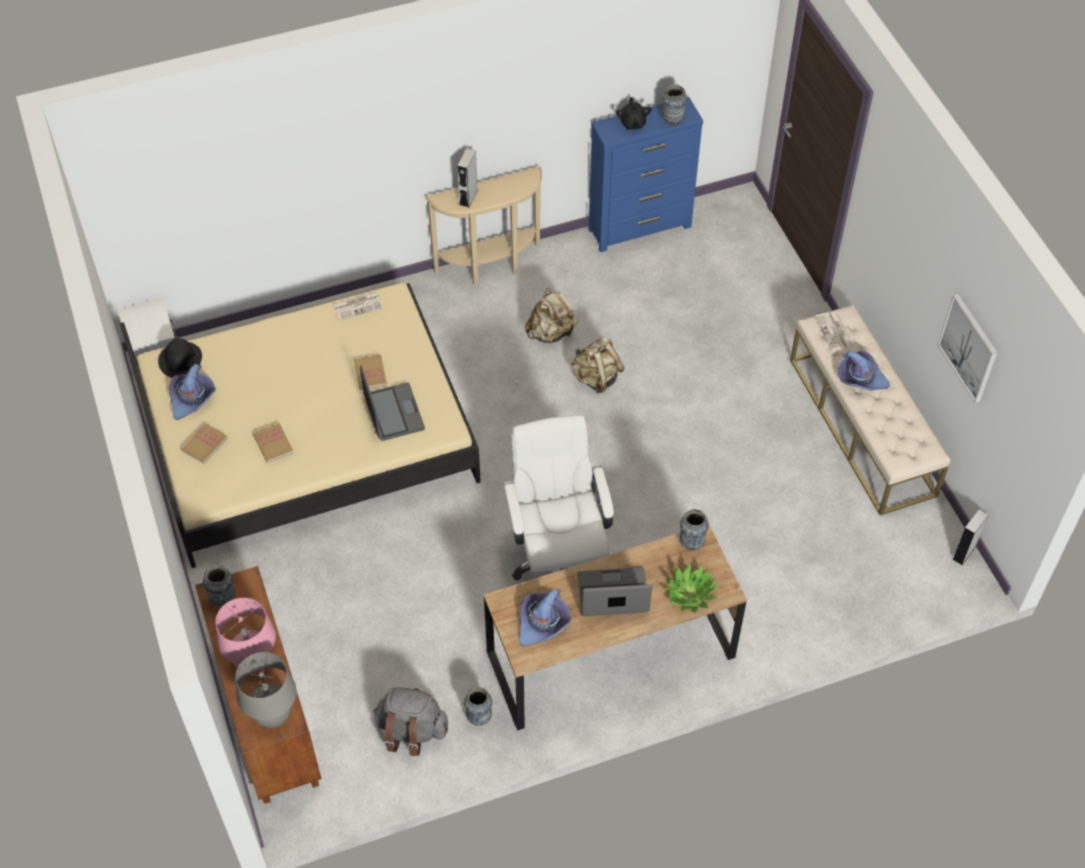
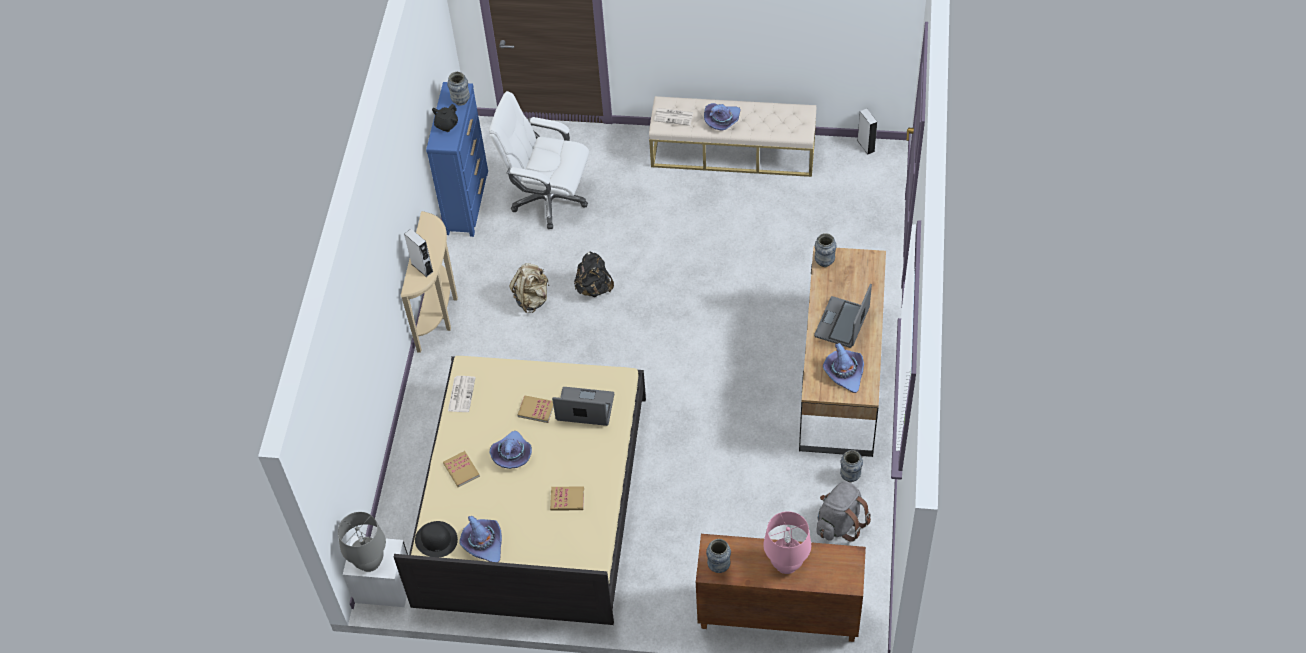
camera: 60 degrees left, 0 degrees up
book [182,424,228,464] -> book moved to [443,451,480,487]
grey table lamp [235,652,296,728] -> grey table lamp moved to [338,512,386,572]
white office chair [503,415,614,581] -> white office chair moved to [489,91,589,229]
beige backpack [571,337,625,394] -> black backpack [574,252,614,297]
black teapot [616,97,652,130] -> black teapot turned 105 degrees clockwise [432,104,458,132]
potted plant [664,562,719,613] -> none
picture [937,294,998,403] -> none
none -> purple hat [489,431,532,469]

